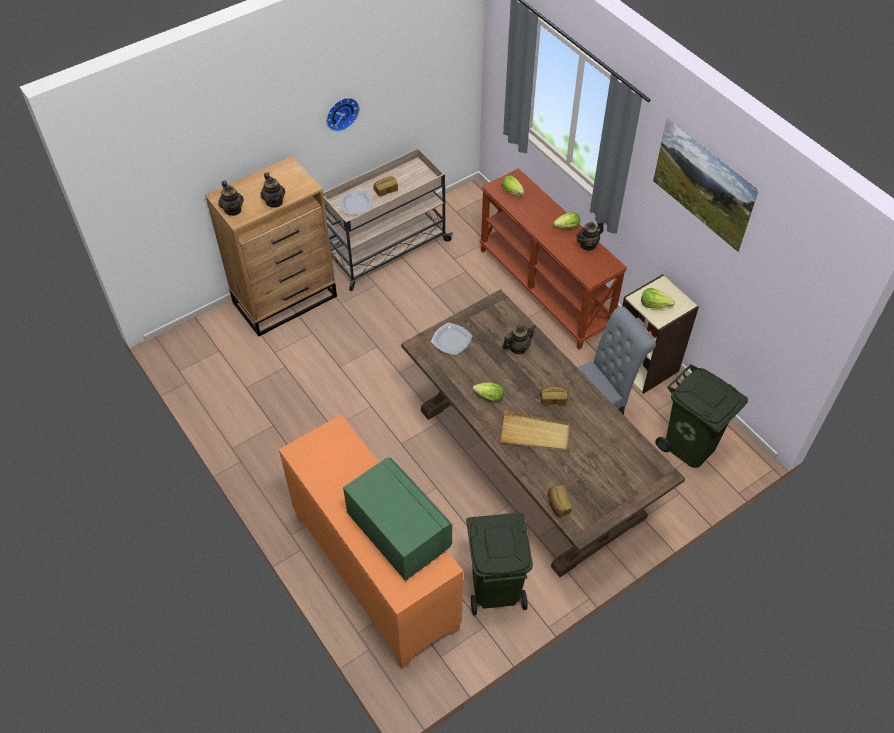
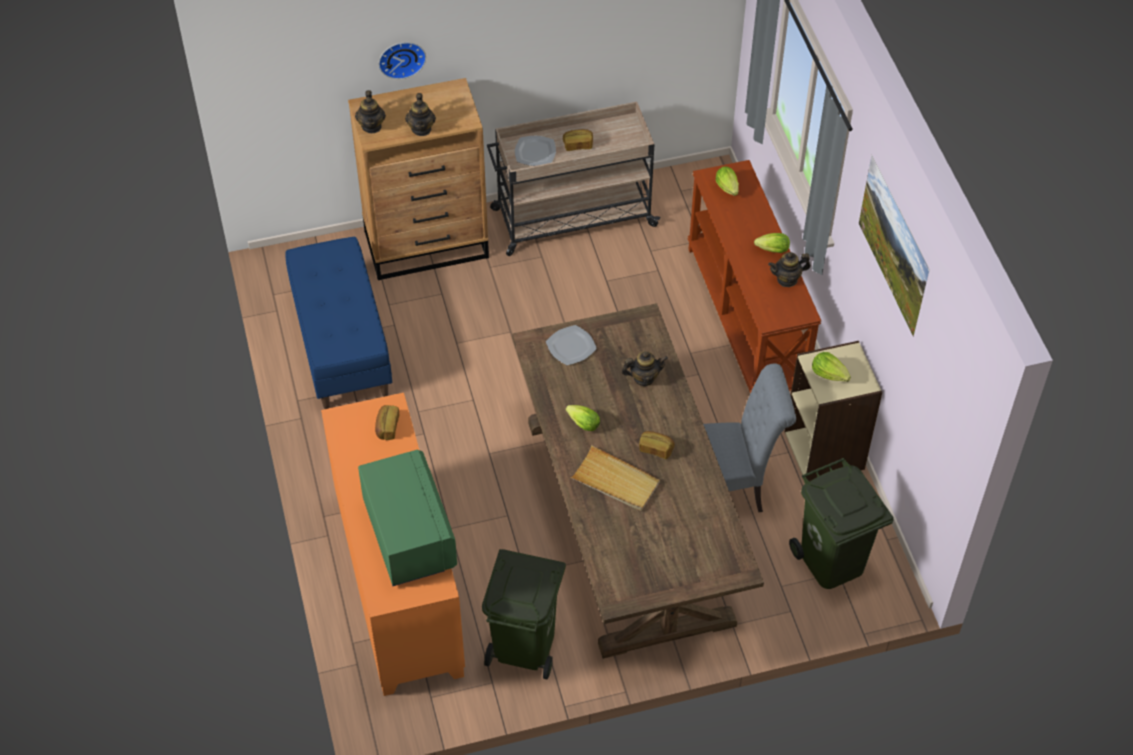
camera: 20 degrees right, 0 degrees up
wall clock [326,98,359,132] -> wall clock moved to [379,42,426,79]
bread [548,485,572,517] -> bread moved to [375,405,399,440]
none -> blue bench [285,237,392,409]

